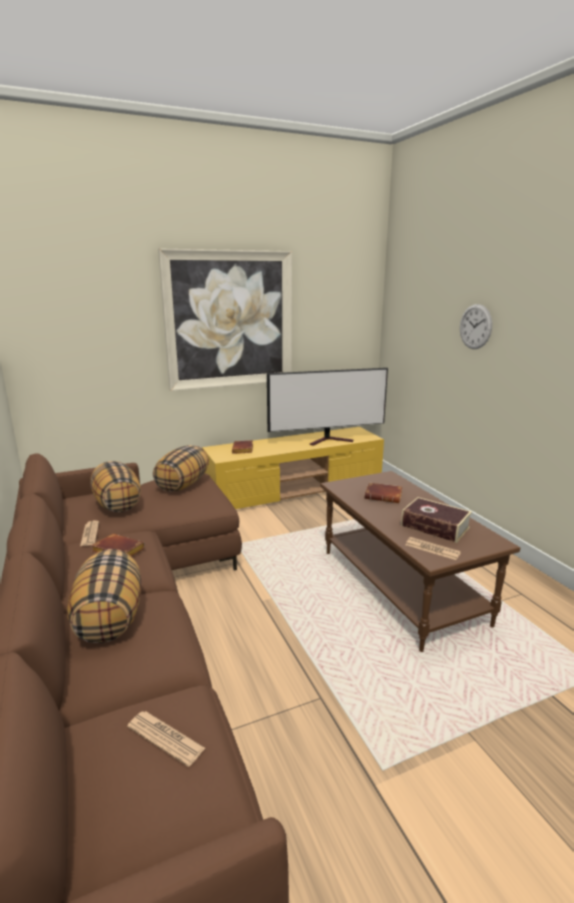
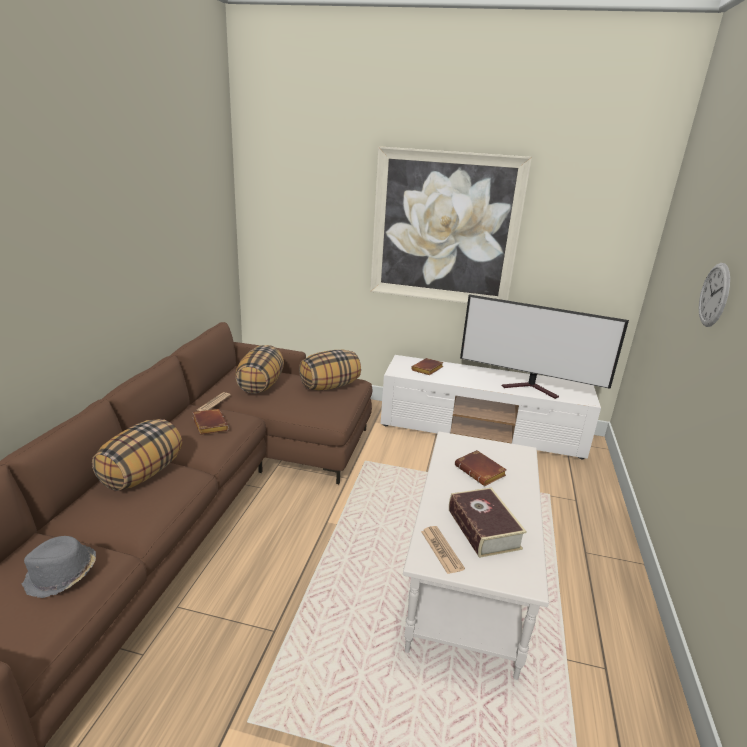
camera: 35 degrees right, 5 degrees up
newspaper [127,711,205,767] -> grey hat [22,536,96,598]
yellow tv stand [202,427,384,509] -> white tv stand [381,355,601,459]
brown coffee table [320,471,520,652] -> white coffee table [403,431,549,680]

